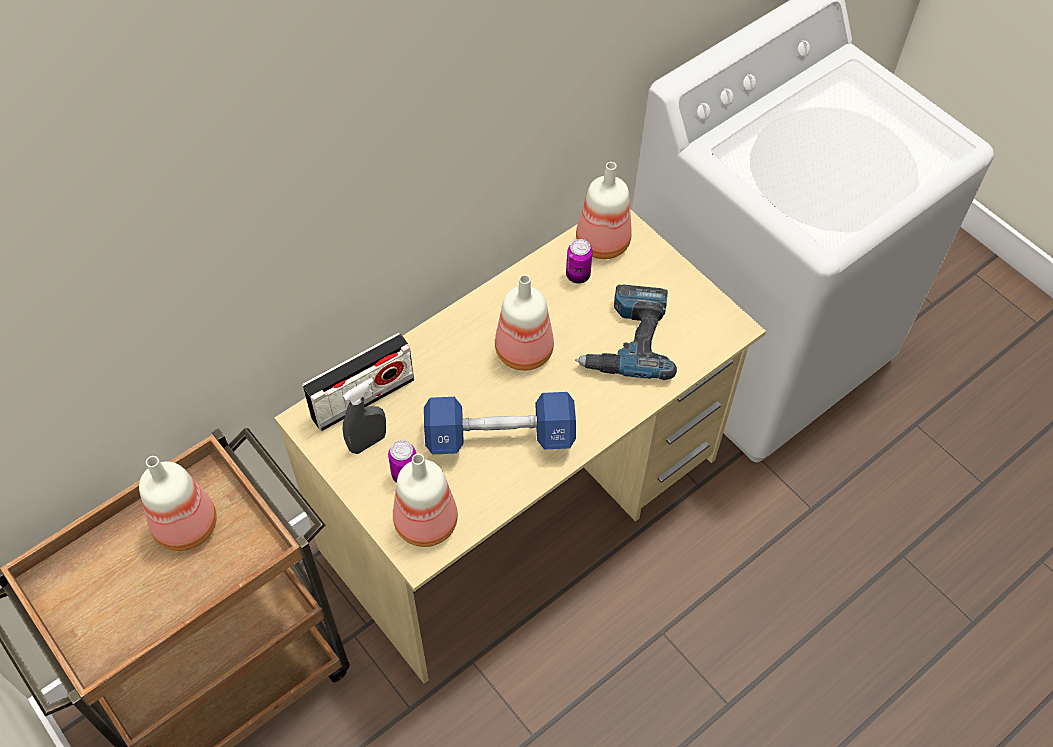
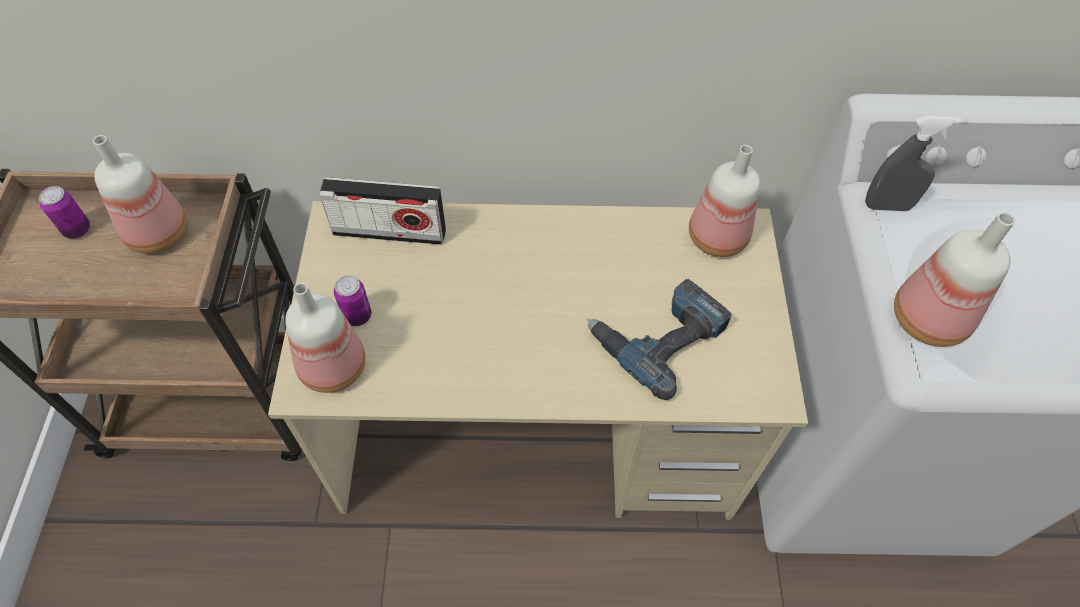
camera: 40 degrees right, 0 degrees up
grey spray bottle [343,378,386,454] -> grey spray bottle moved to [865,116,961,211]
blue dumbbell [424,392,576,455] -> none
bottle [495,275,554,371] -> bottle moved to [894,212,1015,347]
can [566,239,593,284] -> can moved to [39,186,90,239]

